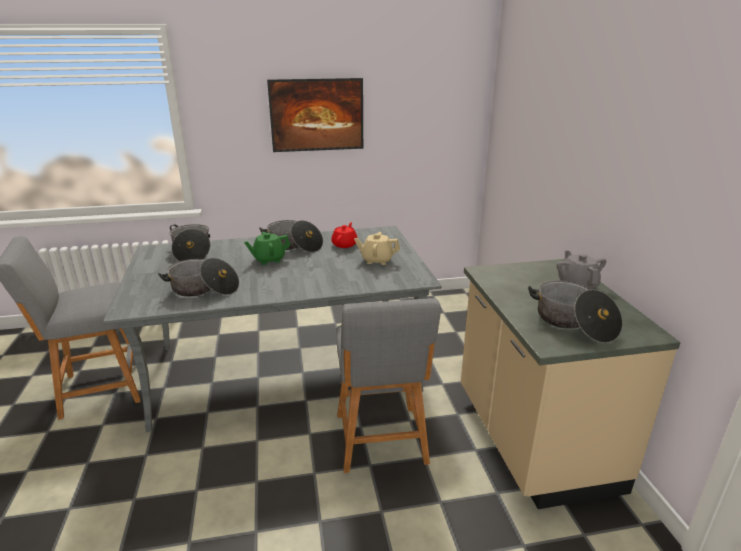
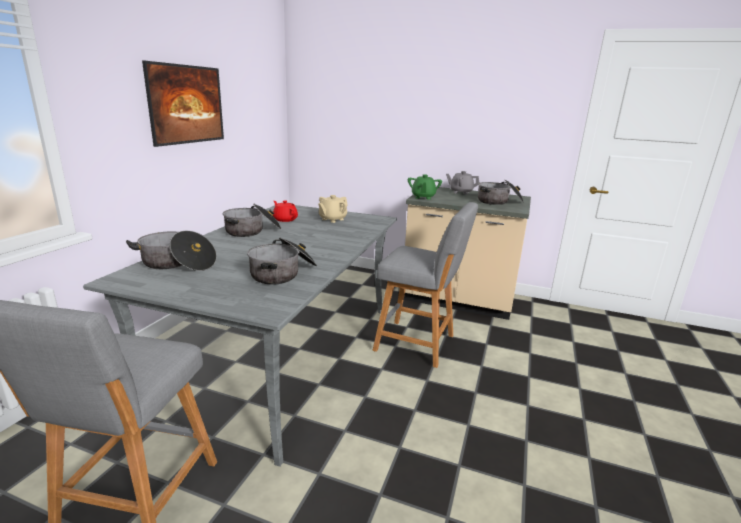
camera: 60 degrees left, 5 degrees down
green teapot [244,232,291,265] -> green teapot moved to [408,174,442,200]

